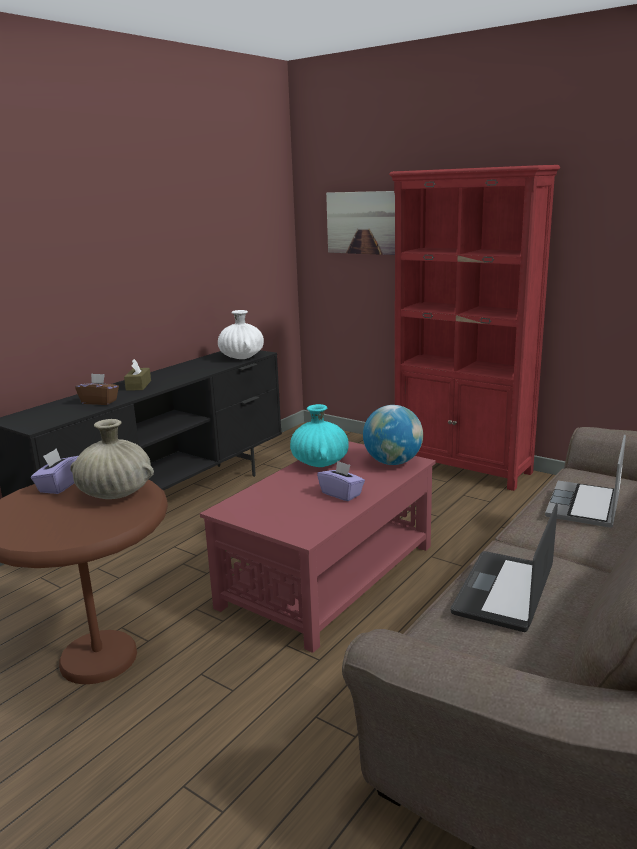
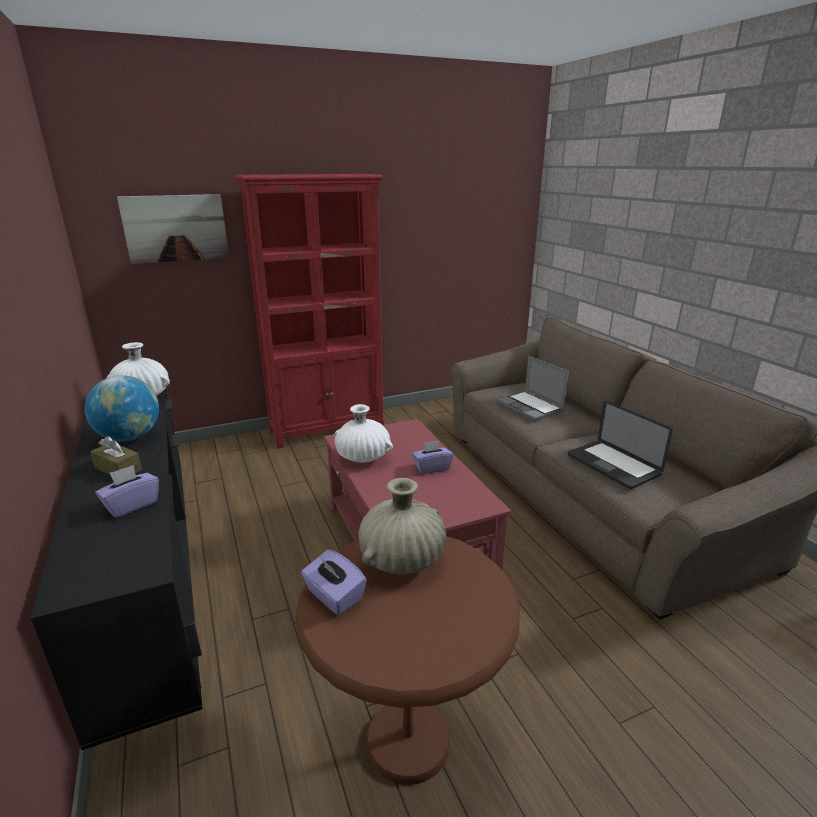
camera: 60 degrees left, 5 degrees up
brown tissue box [75,373,119,405] -> purple tissue box [95,465,159,518]
turquoise vase [290,404,349,467] -> white vase [334,404,393,463]
globe [363,405,423,465] -> globe moved to [85,375,159,442]

